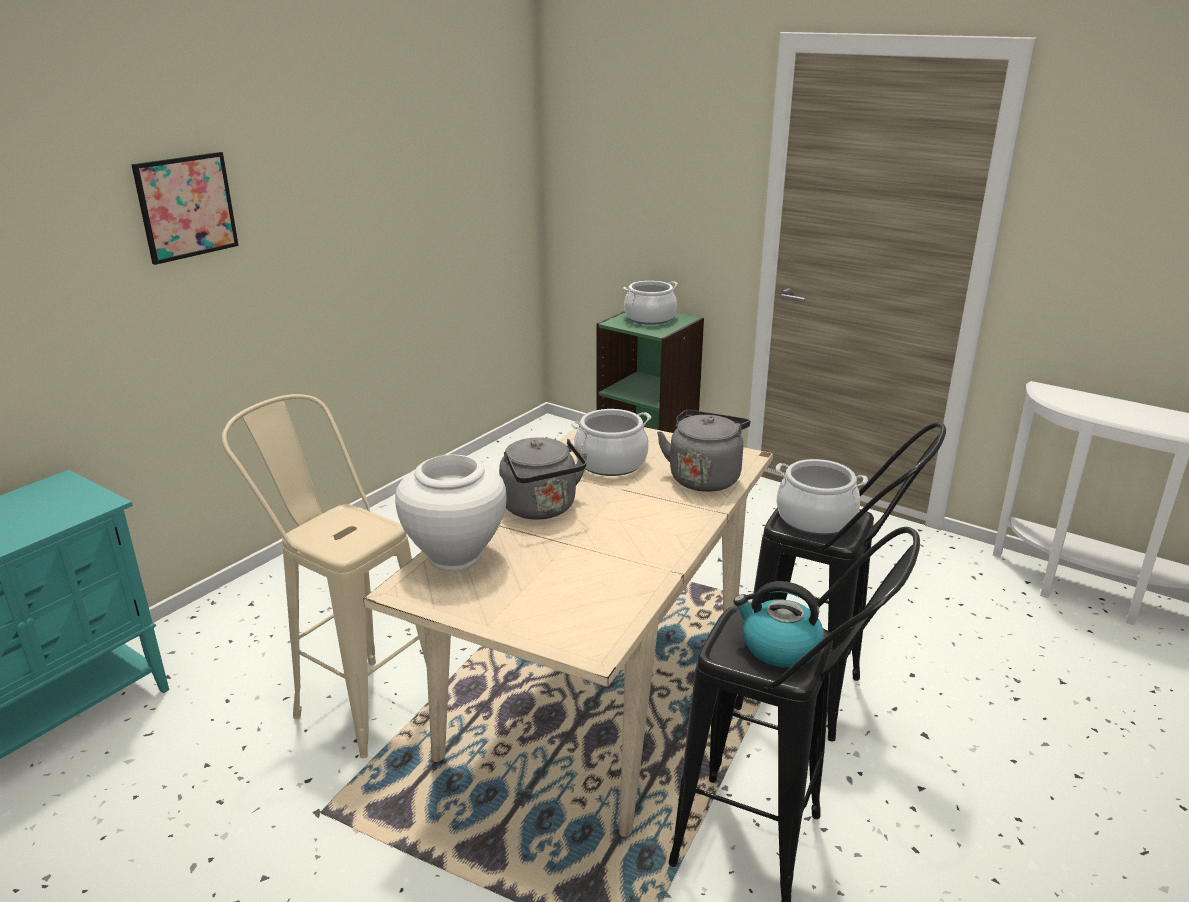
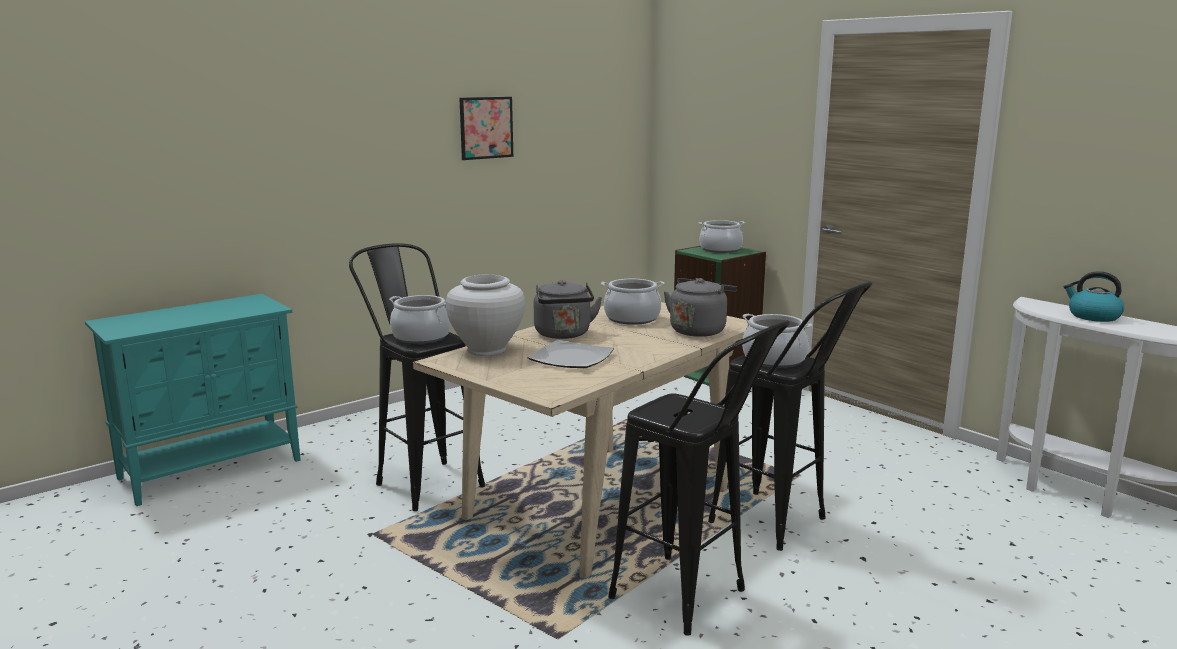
camera: 15 degrees right, 10 degrees down
picture [131,152,239,265] -> picture moved to [459,97,513,160]
beige stool [222,394,427,758] -> black stool [349,243,485,511]
kettle [733,581,824,667] -> kettle moved to [1064,271,1124,322]
none -> cooking pot [389,295,451,344]
none -> plate [527,340,614,368]

